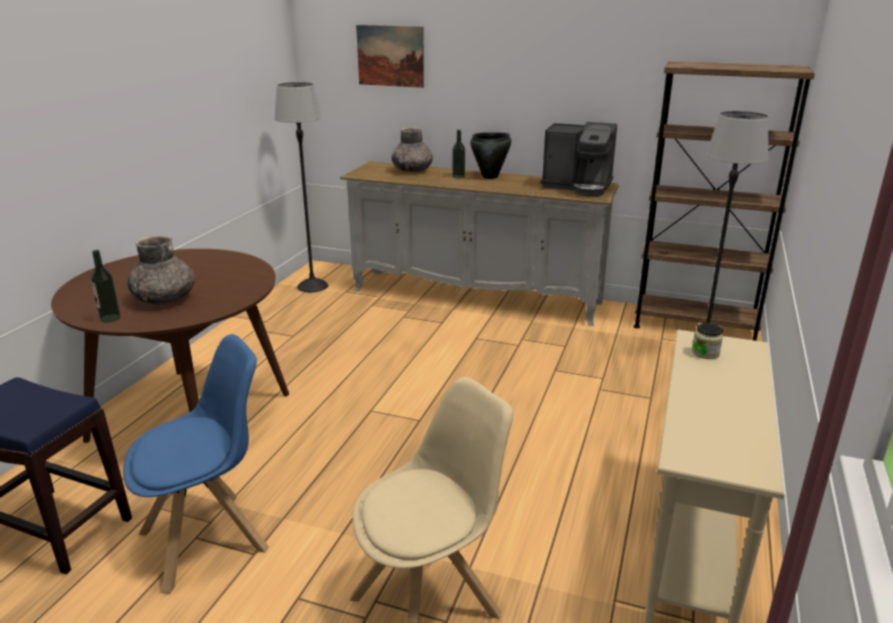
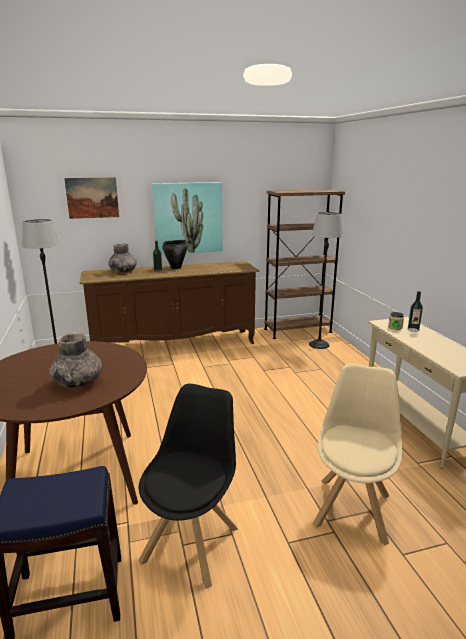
camera: 35 degrees left, 5 degrees down
bottle [91,250,121,323] -> bottle moved to [408,291,423,332]
blue chair [123,334,269,594] -> black chair [139,384,238,589]
grey cabinet [340,161,619,326] -> brown cabinet [79,261,260,344]
coffee machine [540,122,617,197] -> none
none -> picture [152,182,223,254]

